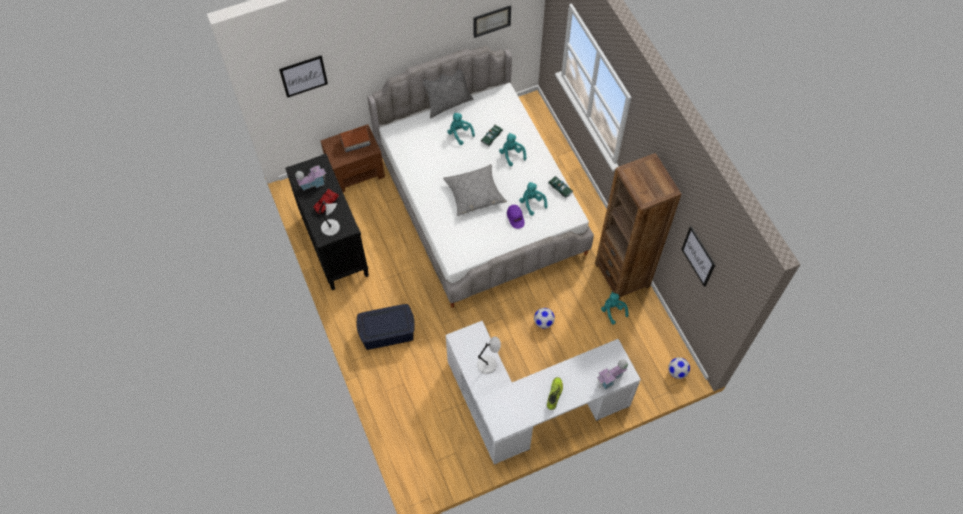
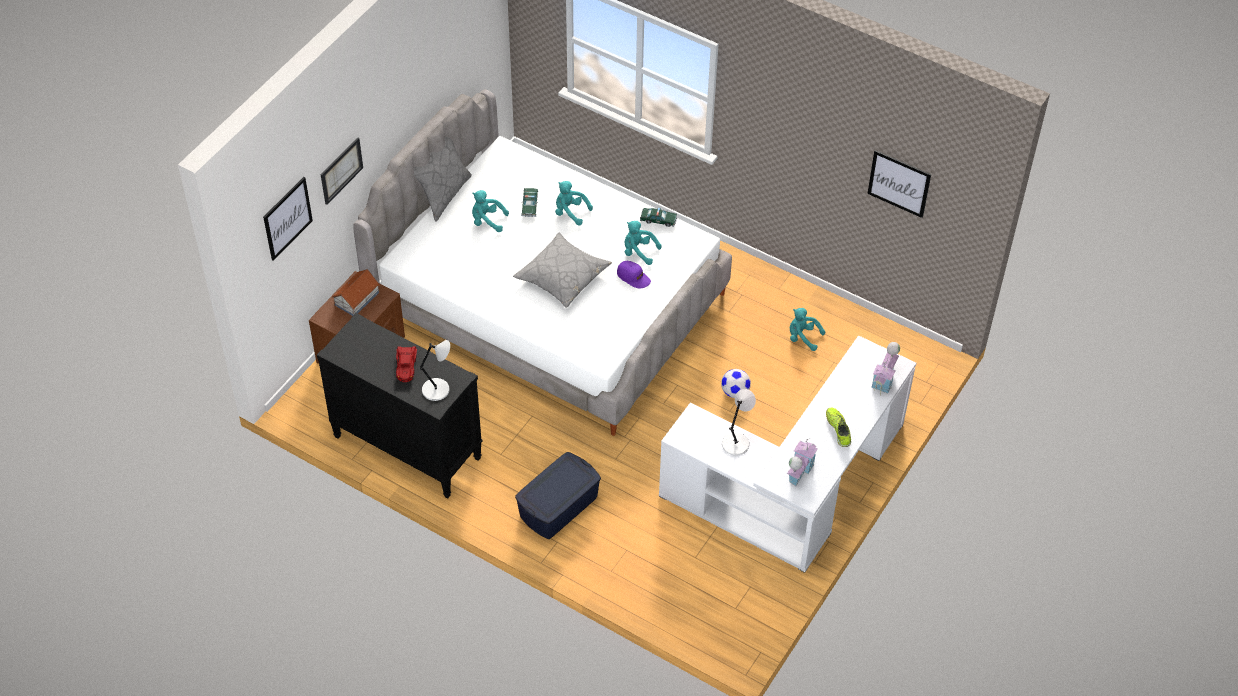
camera: 35 degrees left, 10 degrees down
toy house [295,165,326,191] -> toy house moved to [786,438,818,486]
picture [473,5,511,38] -> picture moved to [321,138,363,205]
brown bookcase [595,153,681,300] -> none
football [668,357,690,379] -> none

